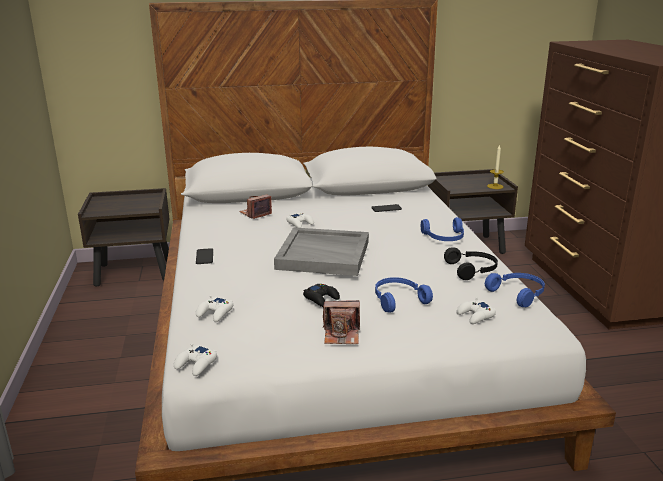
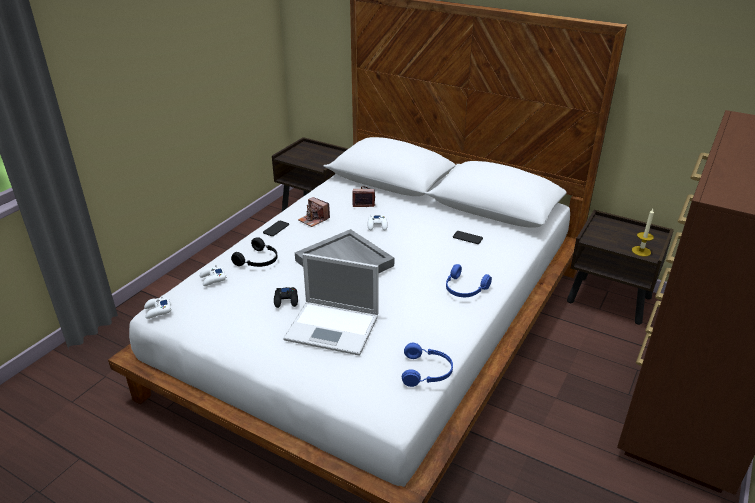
camera: 40 degrees right, 10 degrees up
camera [323,300,360,344] -> camera moved to [298,197,330,227]
blue headphones [375,277,433,313] -> laptop [283,253,378,356]
black headphones [444,247,498,280] -> black headphones moved to [231,237,278,267]
white game controller [456,297,496,324] -> none

